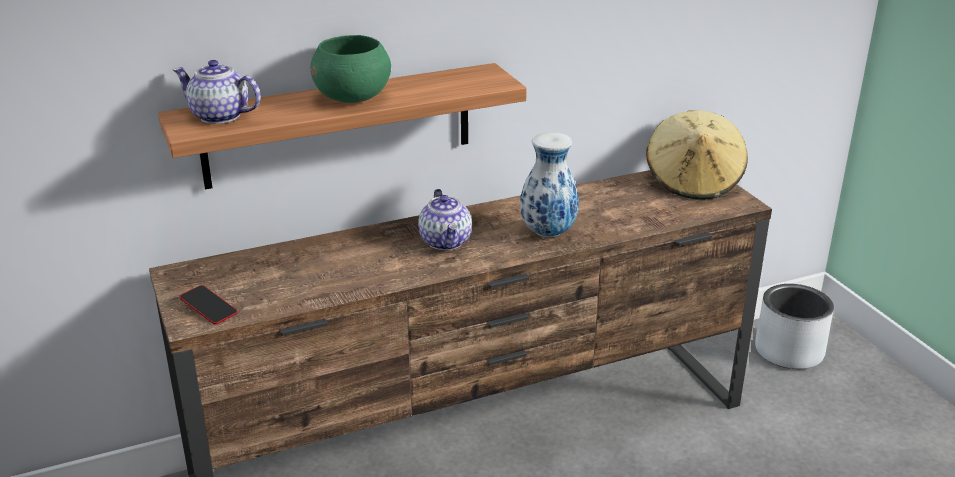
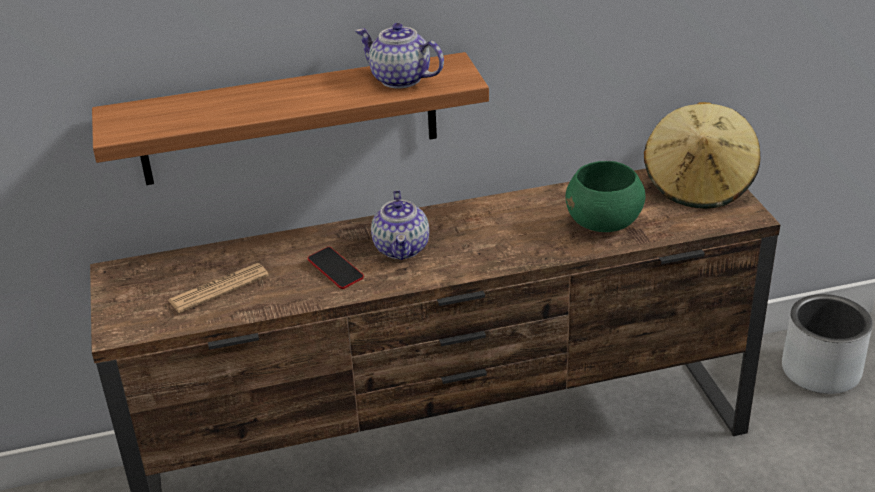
camera: 10 degrees right, 5 degrees up
teapot [173,60,261,124] -> teapot moved to [355,23,444,89]
phone [180,285,237,325] -> phone moved to [308,247,364,289]
green bowl [311,35,391,103] -> green bowl moved to [565,161,645,232]
vase [520,132,579,237] -> none
none -> newspaper [168,263,269,313]

